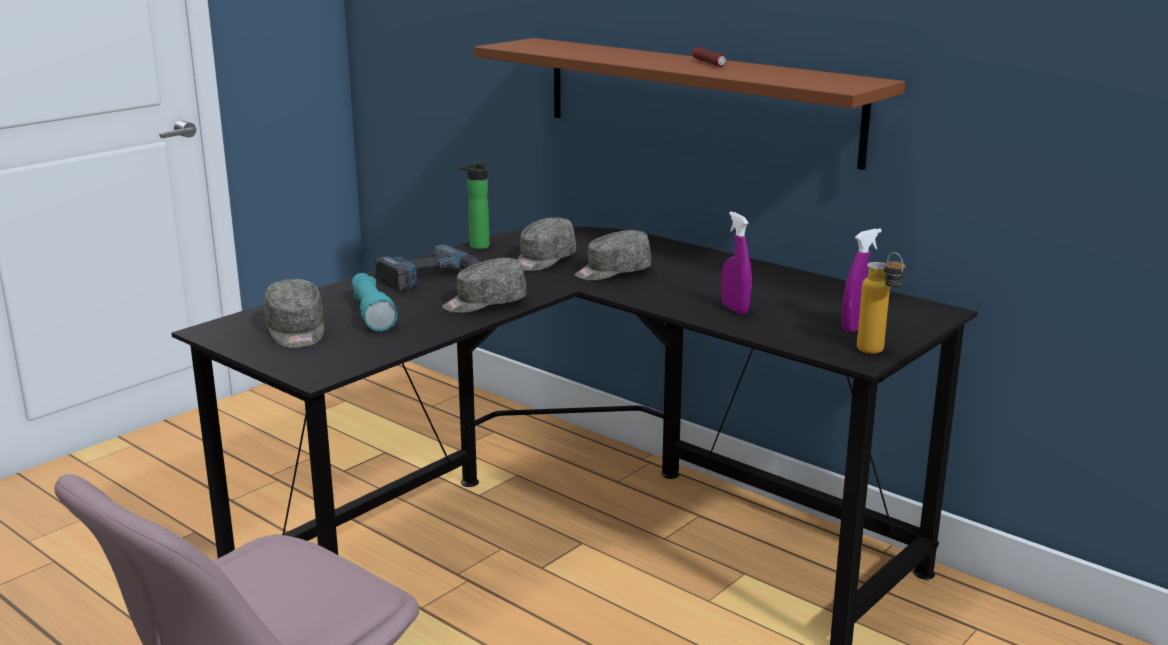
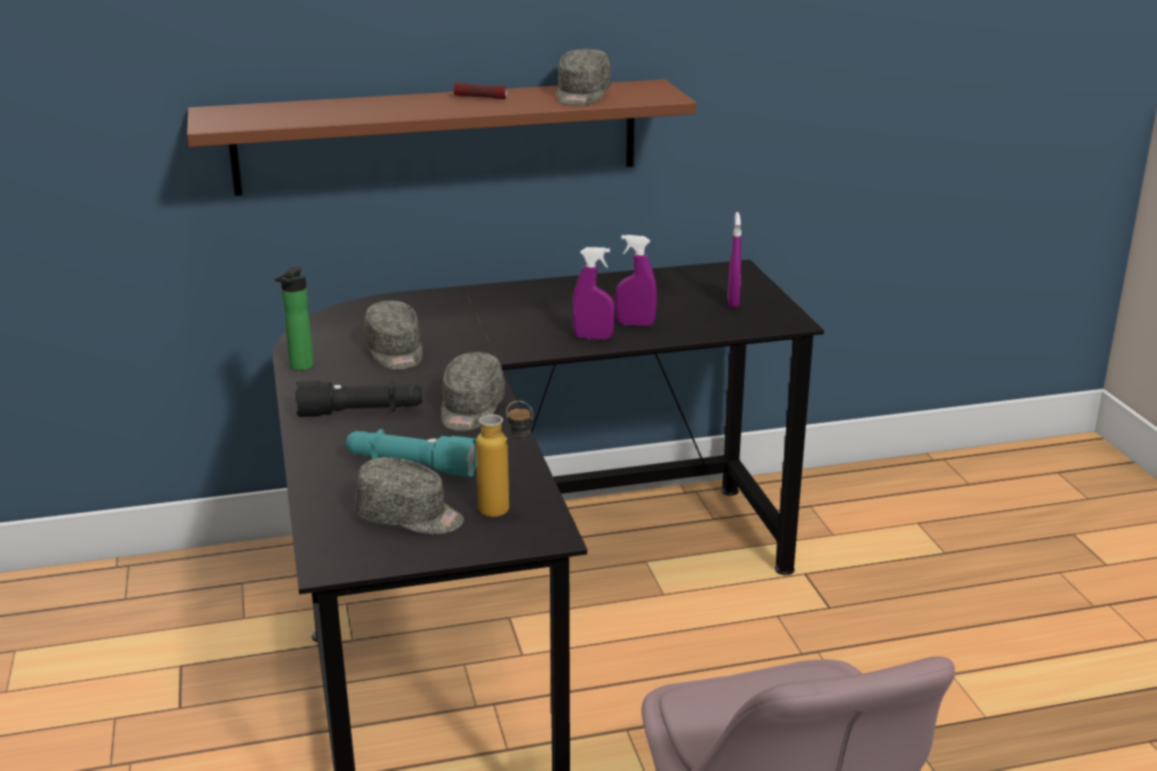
camera: 55 degrees left, 5 degrees up
power drill [375,244,481,291] -> black flashlight [295,381,423,417]
grey cap [575,230,651,280] -> grey cap moved to [557,49,611,105]
bottle [857,252,906,354] -> bottle moved to [476,401,533,517]
none -> purple spray bottle [572,247,615,340]

